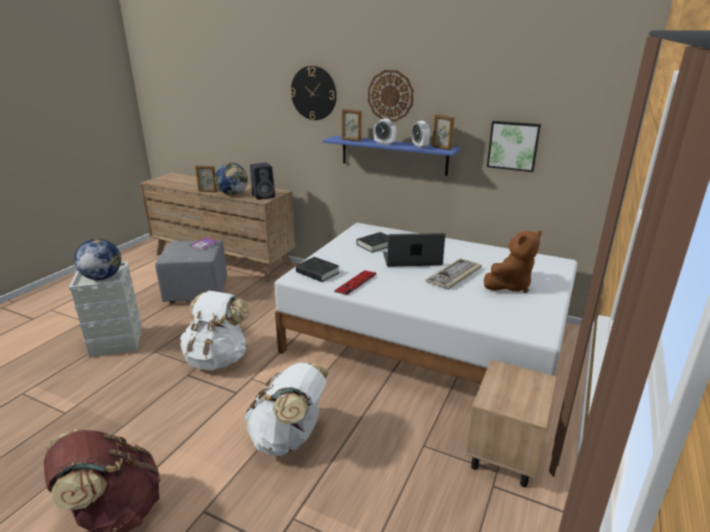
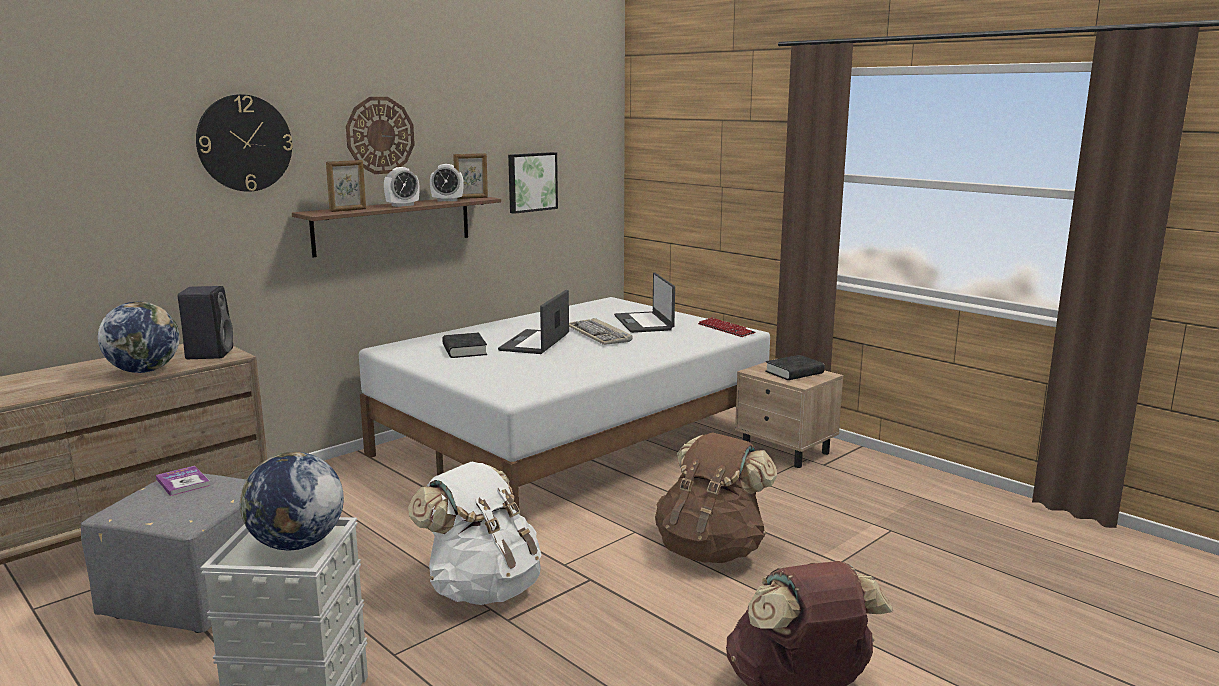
camera: 70 degrees left, 10 degrees down
picture frame [195,166,217,192] -> none
white backpack [244,362,329,456] -> brown backpack [655,432,777,563]
black book [296,257,339,282] -> black book moved to [765,355,824,380]
blue shelf [322,136,461,176] -> brown shelf [292,197,501,257]
keyboard [334,270,377,295] -> keyboard moved to [698,317,756,337]
brown plush toy [484,231,542,293] -> laptop [614,273,675,333]

